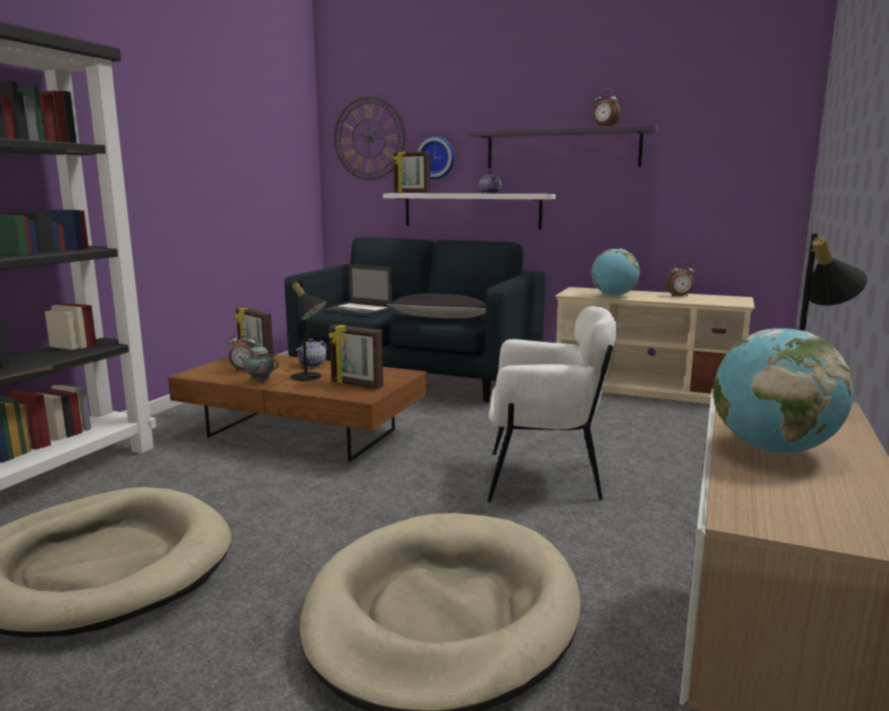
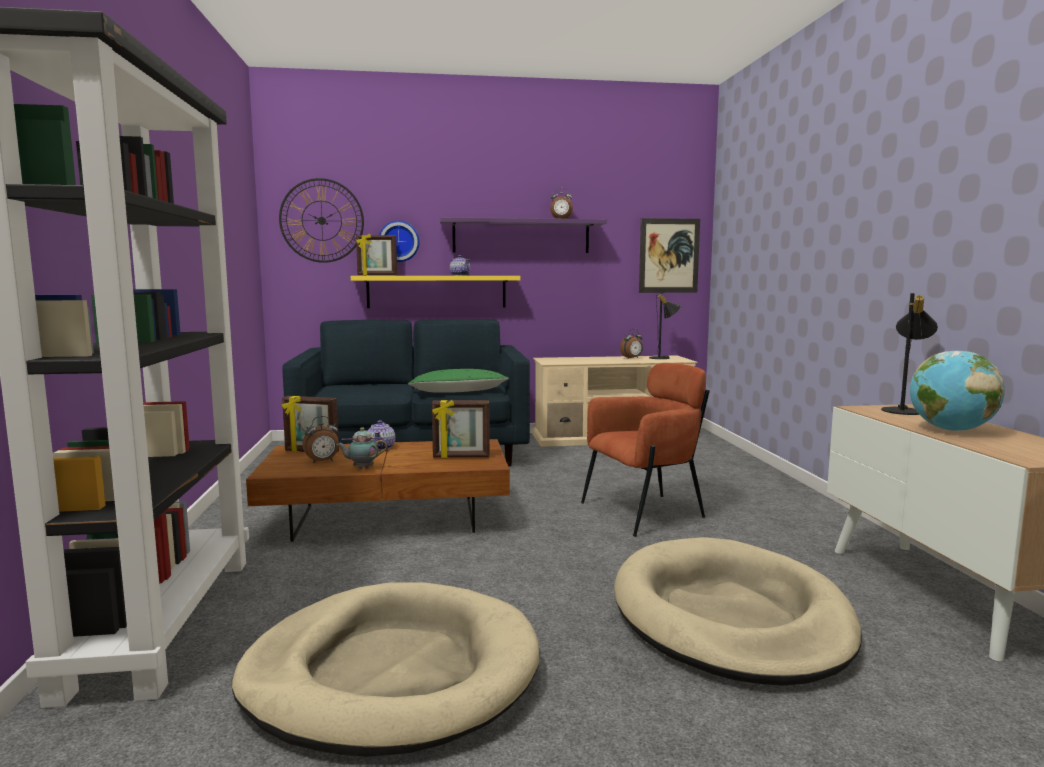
camera: 30 degrees left, 5 degrees down
black table lamp [290,280,327,381] -> black table lamp moved to [649,293,681,359]
laptop [325,264,392,316] -> none
white shelf [383,193,556,229] -> yellow shelf [351,276,520,308]
black pillow [387,293,486,318] -> green pillow [408,369,509,393]
white armchair [487,306,617,502] -> brown armchair [581,363,710,537]
globe [591,249,640,296] -> none
none -> picture [639,218,700,293]

